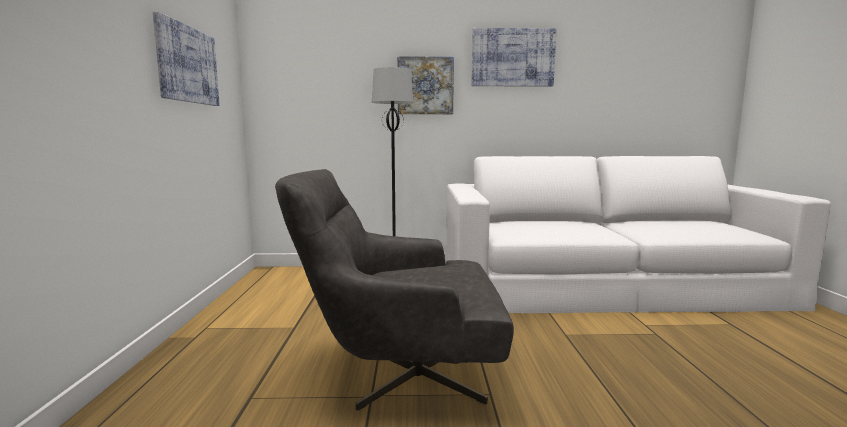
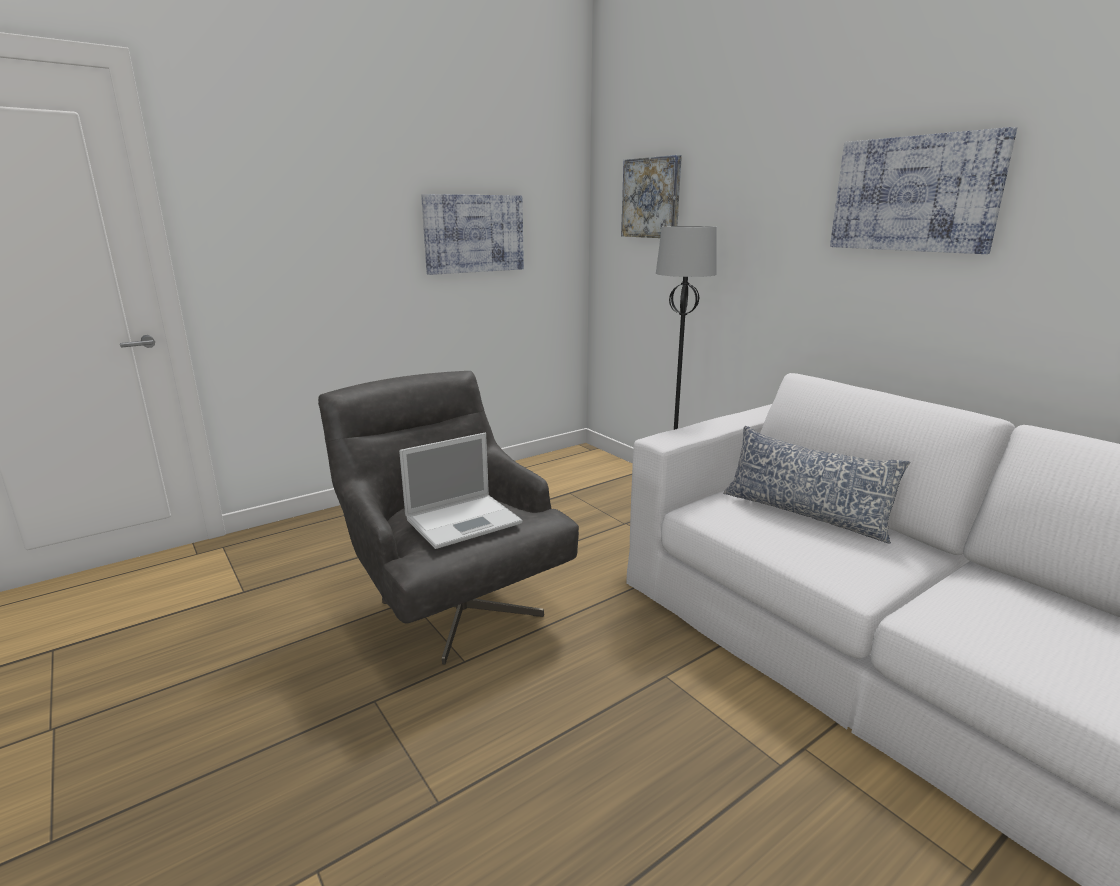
camera: 55 degrees right, 10 degrees up
picture [397,56,454,114] -> picture moved to [621,155,682,238]
none -> laptop [399,433,523,549]
none -> pillow [723,426,910,544]

